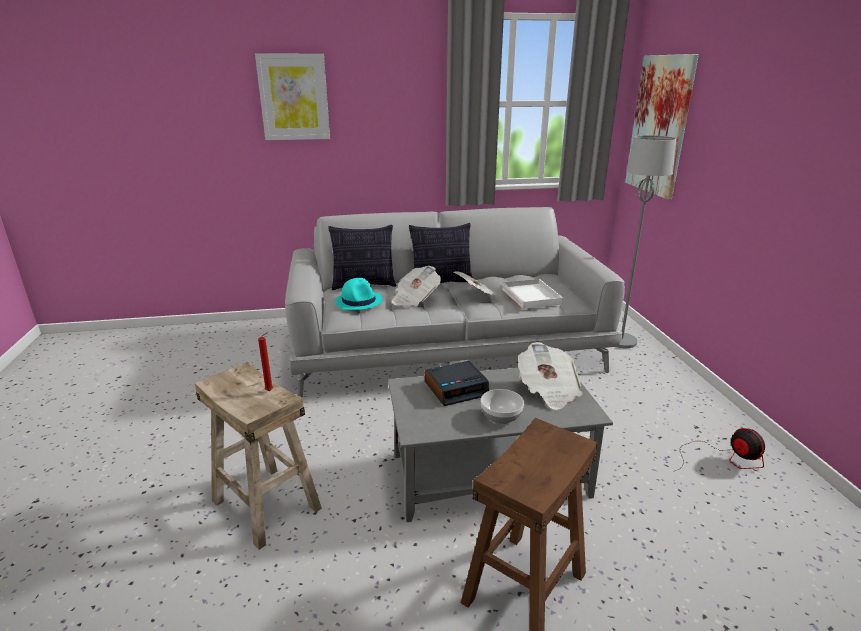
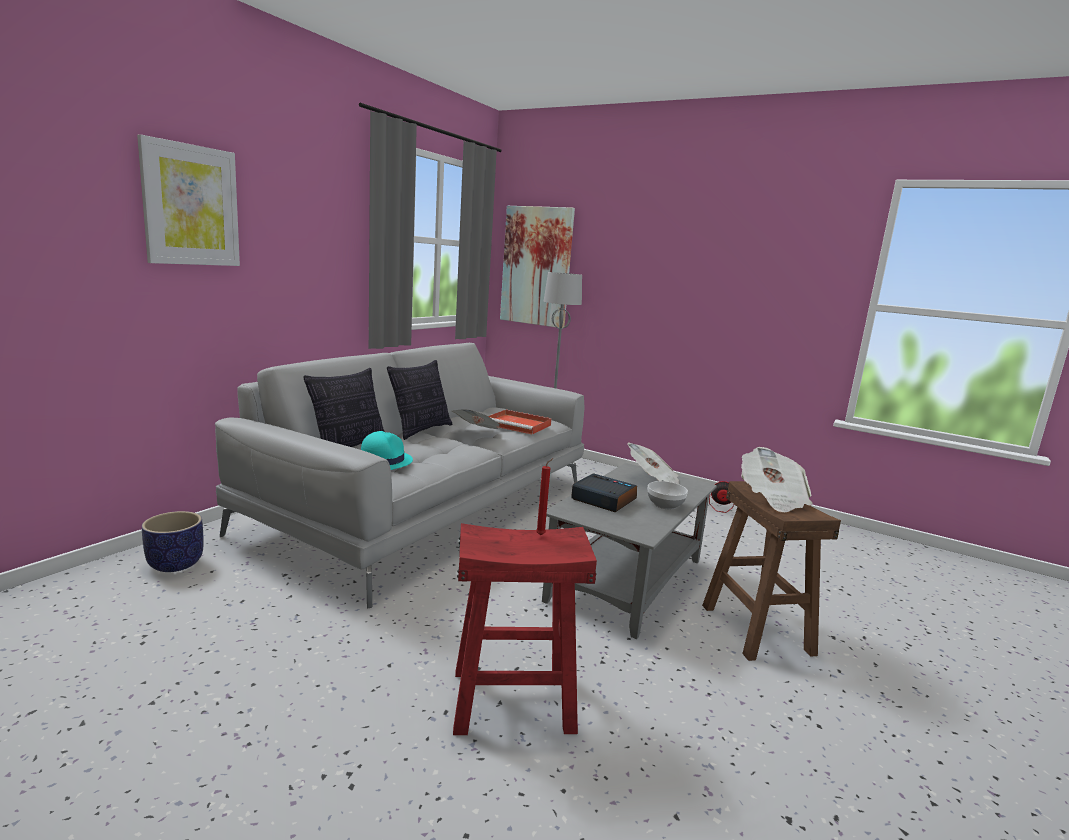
camera: 50 degrees left, 10 degrees down
beige stool [195,362,322,550] -> red stool [453,523,597,735]
newspaper [391,266,441,306] -> newspaper moved to [741,447,812,512]
alarm clock [425,361,489,406] -> alarm clock turned 75 degrees counterclockwise [571,473,637,512]
white tray [501,279,563,309] -> red tray [488,410,552,434]
none -> planter [142,511,204,572]

